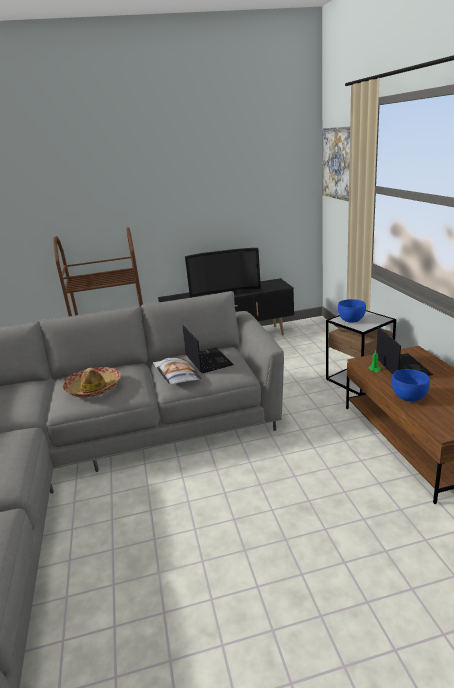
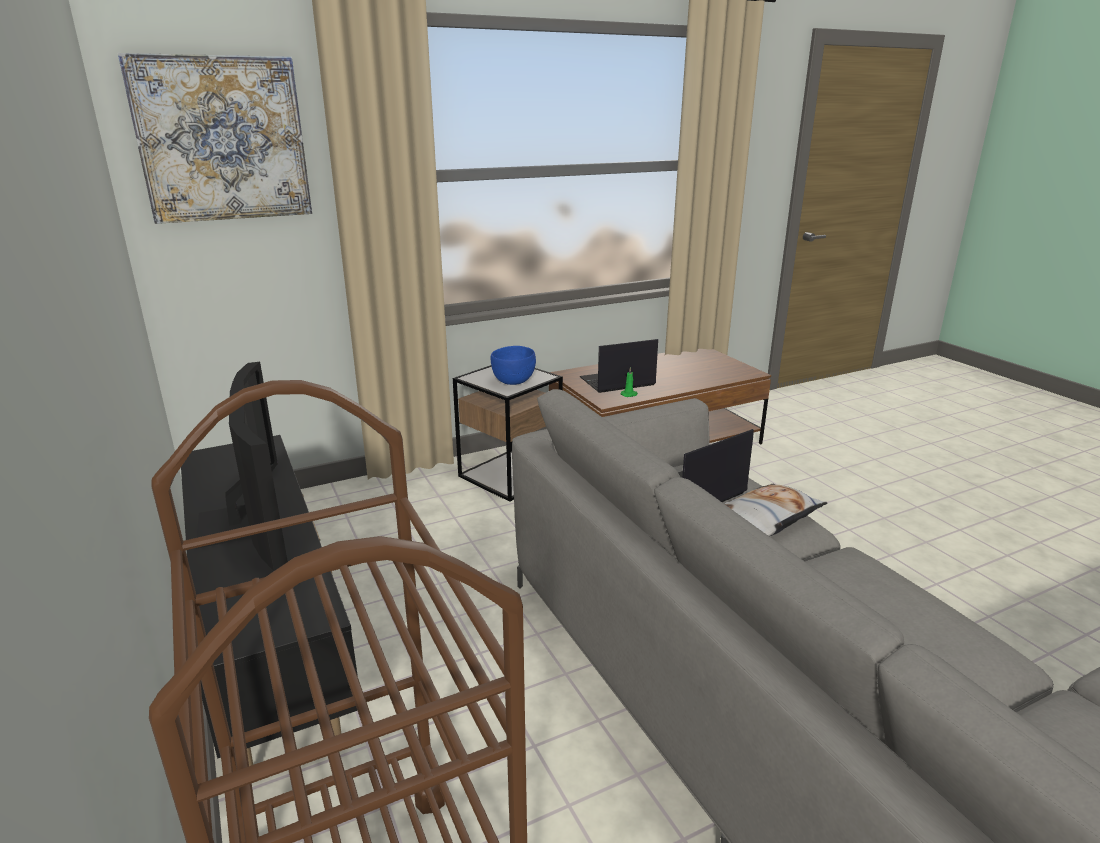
camera: 105 degrees left, 0 degrees up
hat [63,367,121,398] -> none
blue bowl [392,369,430,402] -> none

